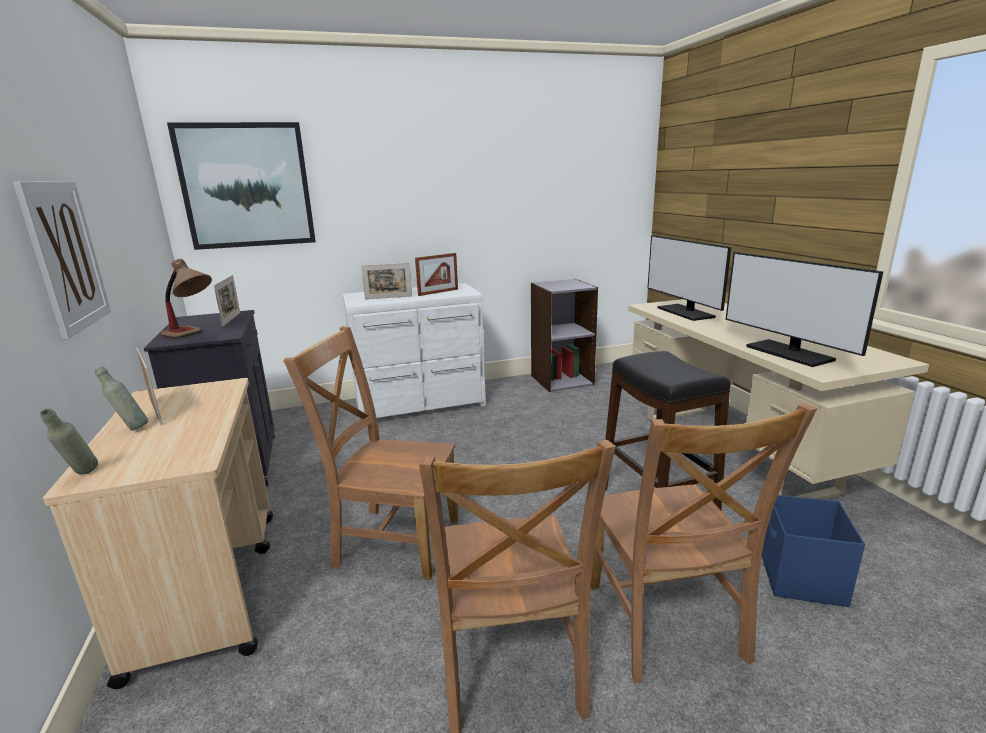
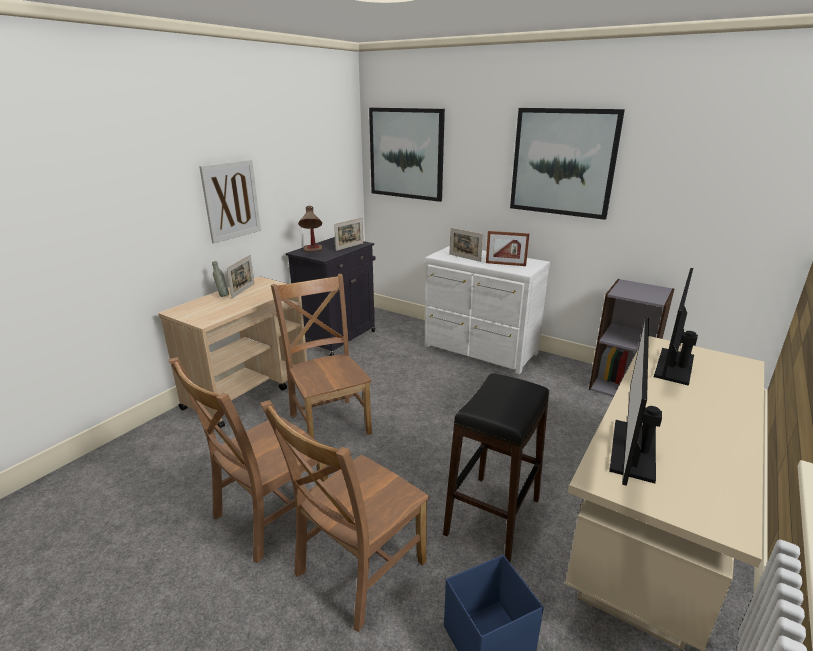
camera: 50 degrees right, 5 degrees up
grey bottle [40,408,98,475] -> none
none -> picture [510,108,625,220]

